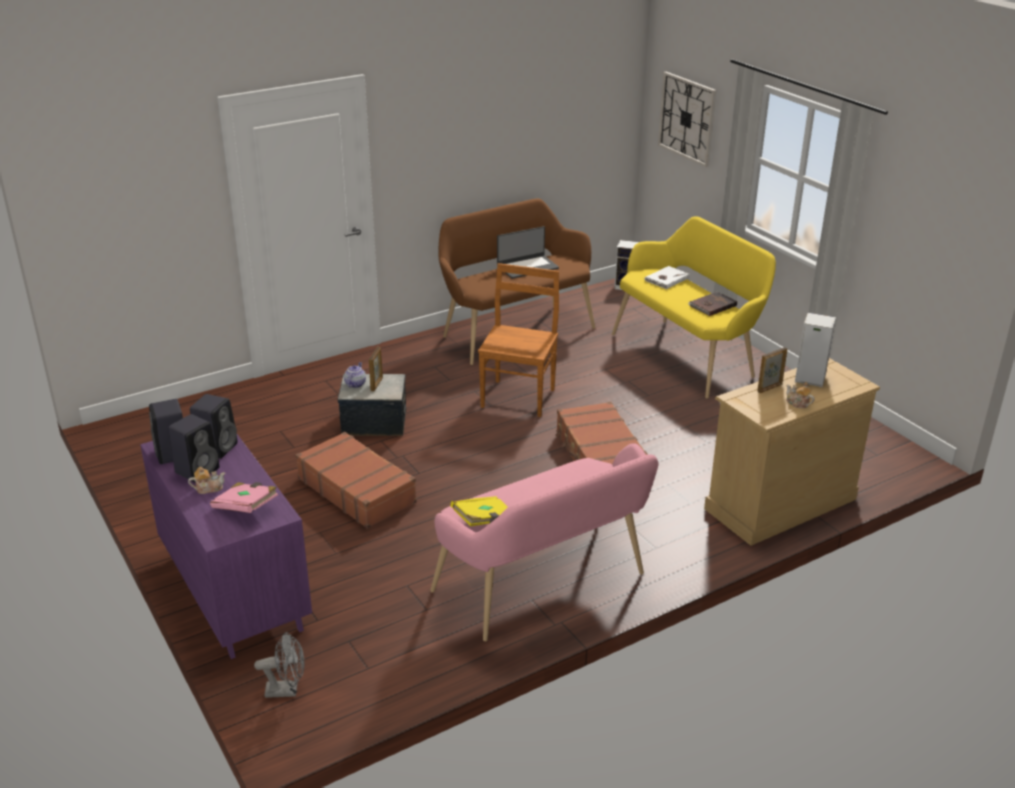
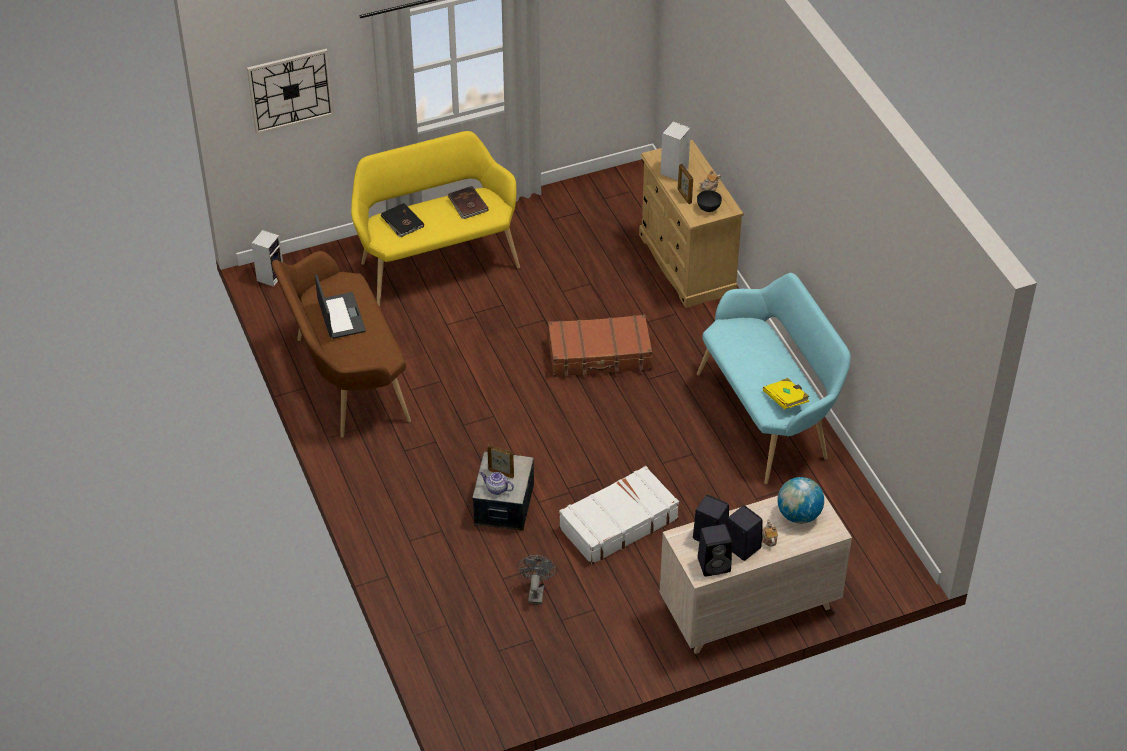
camera: 80 degrees left, 15 degrees up
purple dresser [140,434,312,659] -> beige dresser [660,493,852,654]
pink book [210,482,278,513] -> globe [778,477,824,524]
grey fan [254,632,305,698] -> grey fan moved to [517,555,557,604]
brown suitcase [296,432,417,529] -> white suitcase [559,466,679,565]
pink bench [430,443,658,641] -> turquoise bench [697,273,851,484]
brown chair [478,263,559,417] -> none
white book [644,266,690,289] -> black book [381,203,424,237]
none -> grey bowl [697,190,722,212]

